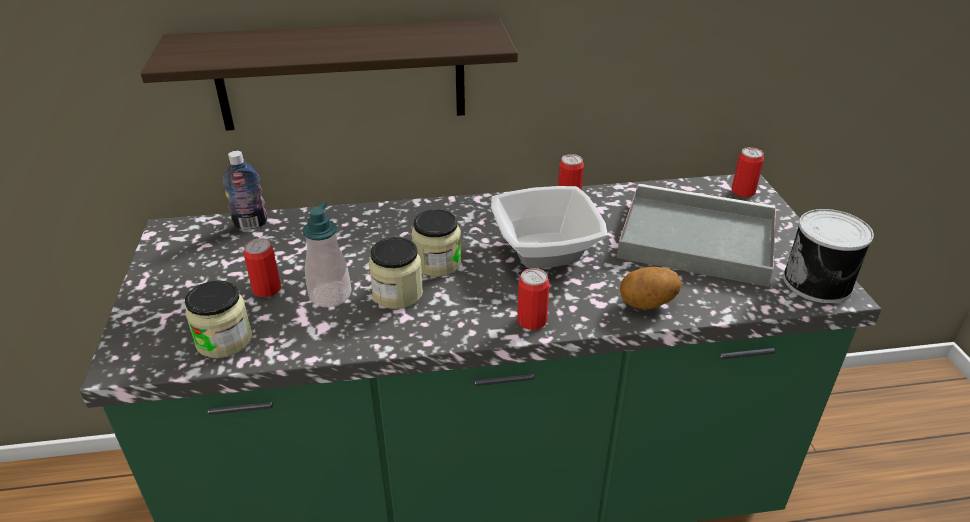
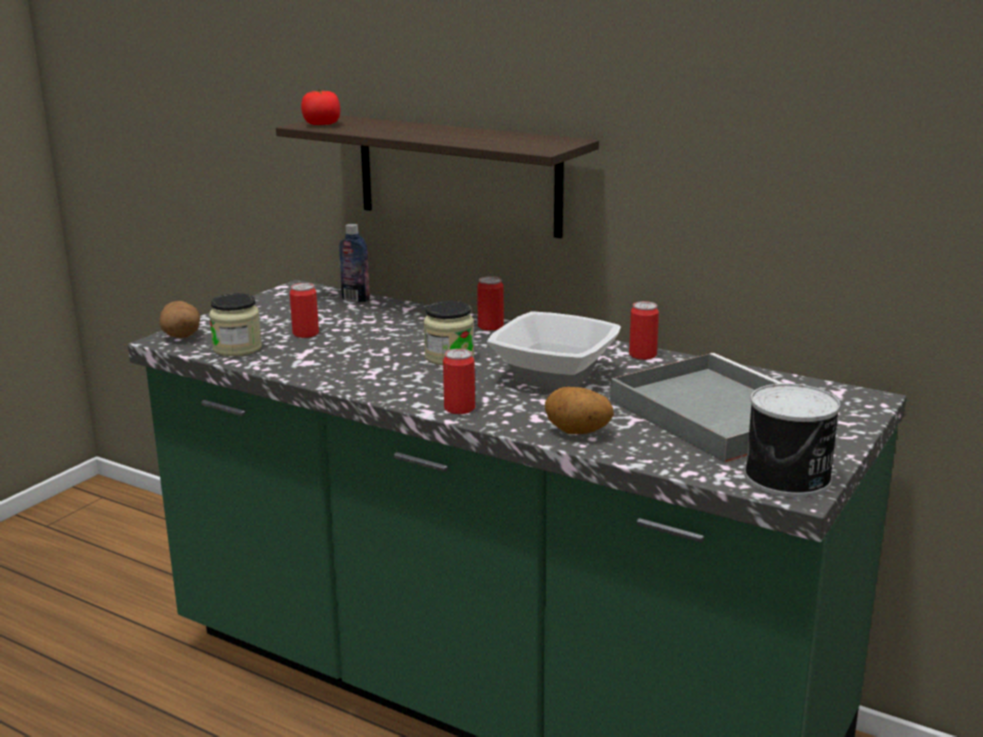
camera: 40 degrees right, 15 degrees down
soap dispenser [302,202,351,307] -> none
jar [369,237,423,309] -> none
can [732,147,764,197] -> can moved to [477,276,504,331]
none -> potato [159,301,200,338]
none -> tomato [301,89,340,125]

